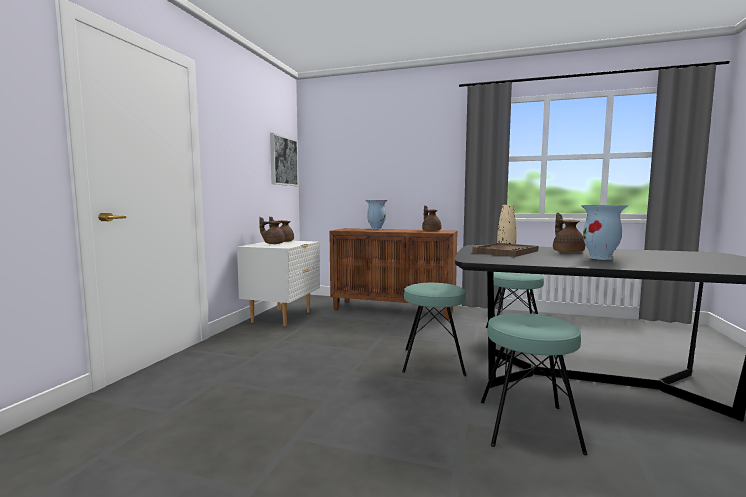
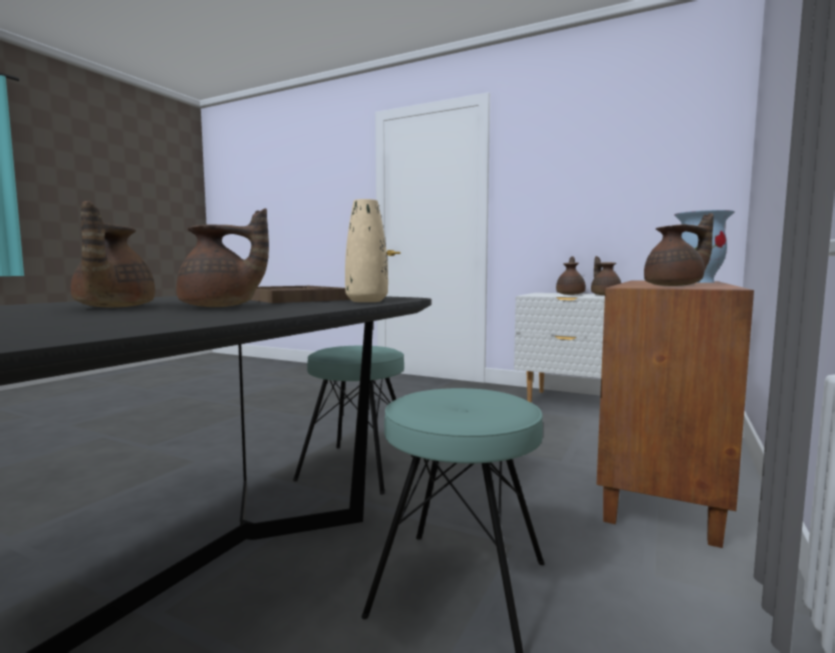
camera: 100 degrees right, 0 degrees up
picture [270,133,299,186] -> none
turquoise stool [481,313,588,455] -> none
vase [581,205,628,260] -> brown teapot [71,201,155,308]

